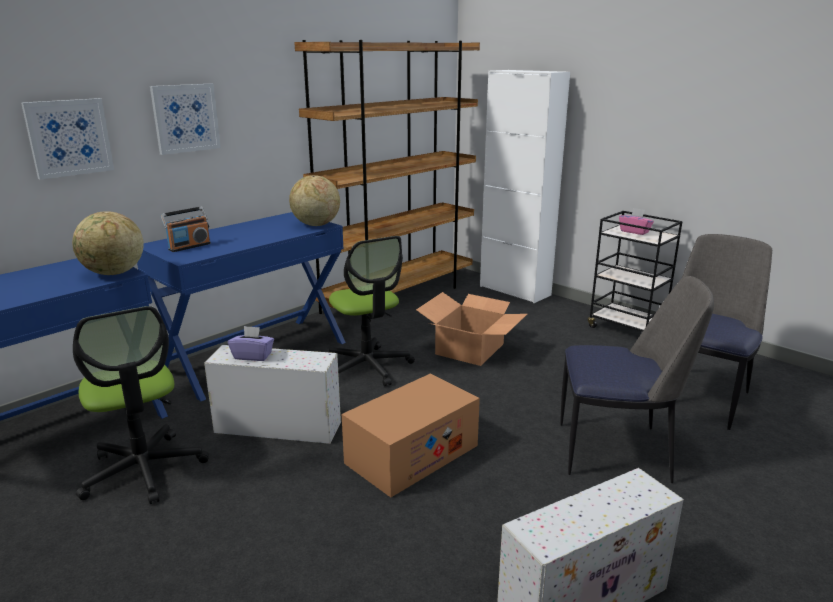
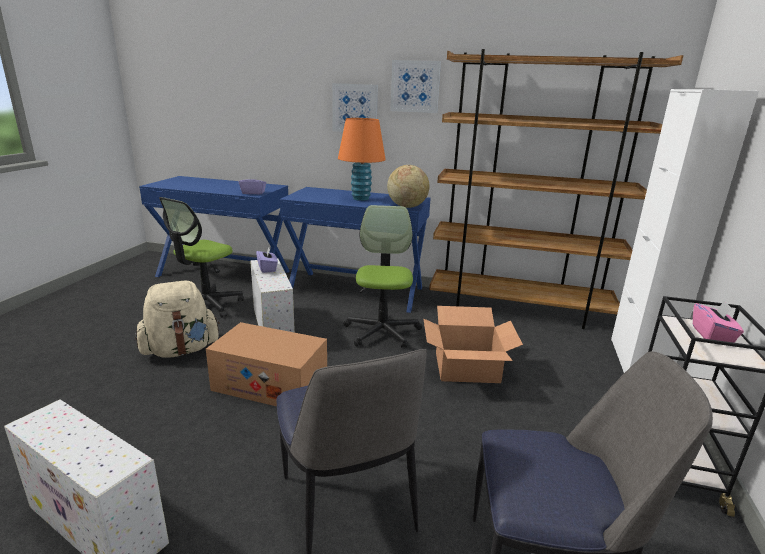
camera: 60 degrees right, 0 degrees up
picture [21,98,114,180] -> picture moved to [390,60,441,113]
globe [72,211,144,275] -> purple tissue box [239,173,266,194]
radio [161,207,211,252] -> none
office chair [329,236,415,386] -> office chair turned 150 degrees clockwise [343,205,422,348]
none -> beige backpack [135,281,220,358]
none -> orange table lamp [338,118,386,201]

